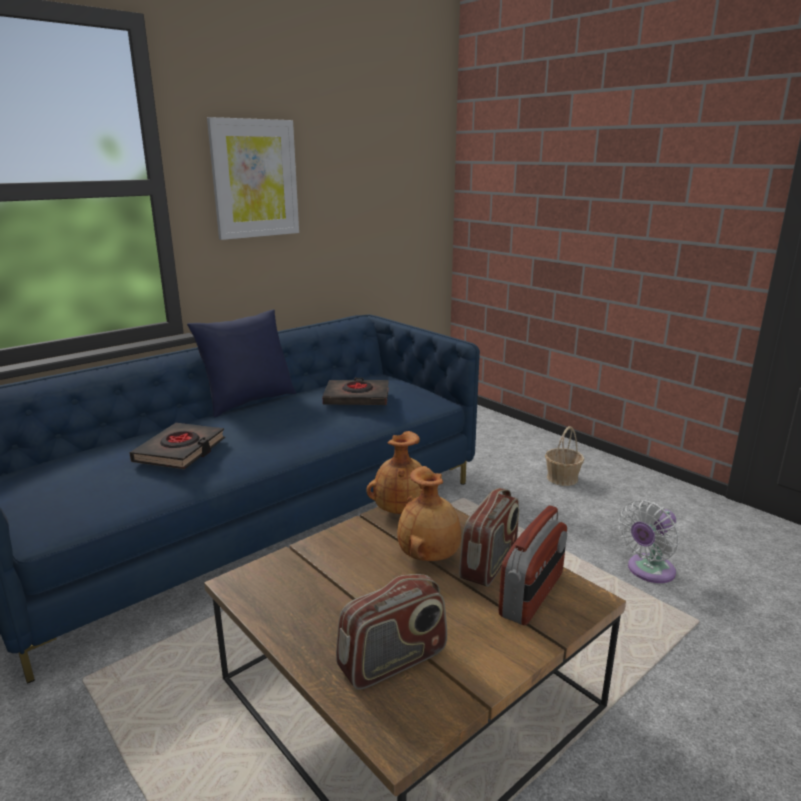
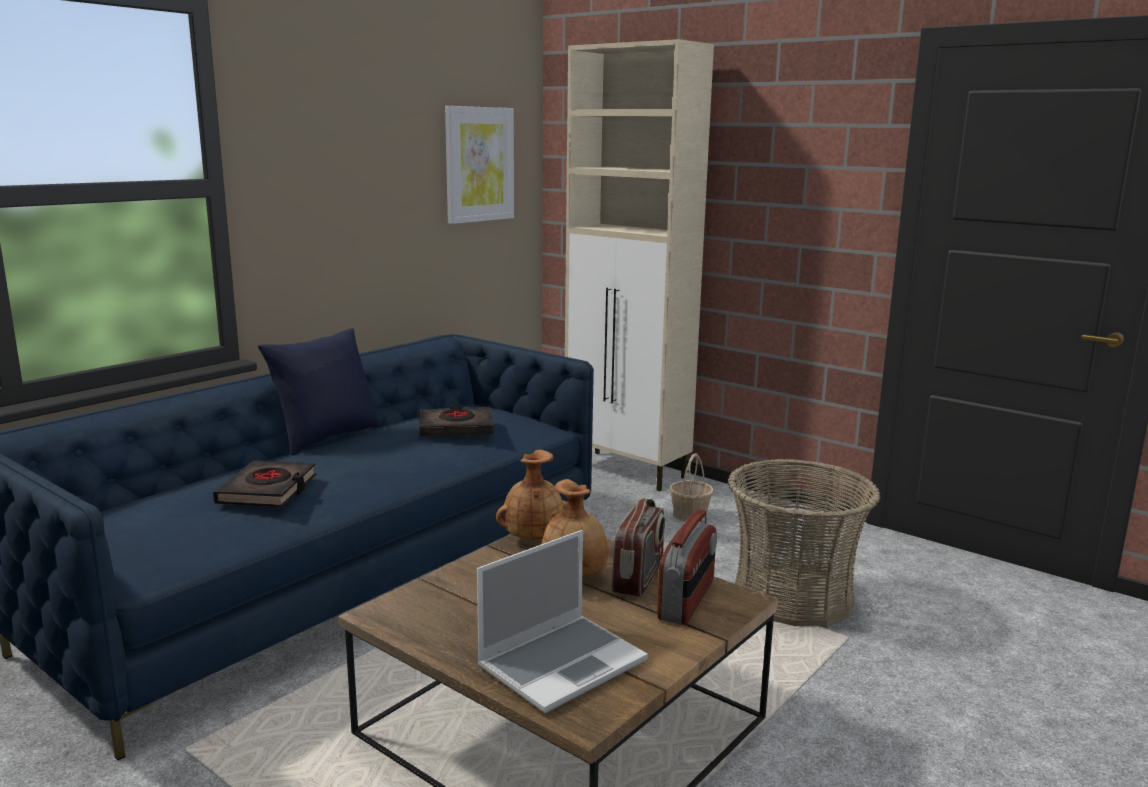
camera: 10 degrees left, 5 degrees down
picture [207,117,299,240] -> picture moved to [445,106,514,224]
radio [336,574,447,690] -> laptop [477,530,648,713]
white fan [619,500,679,583] -> basket [728,459,880,627]
none -> beige cabinet [565,39,714,491]

